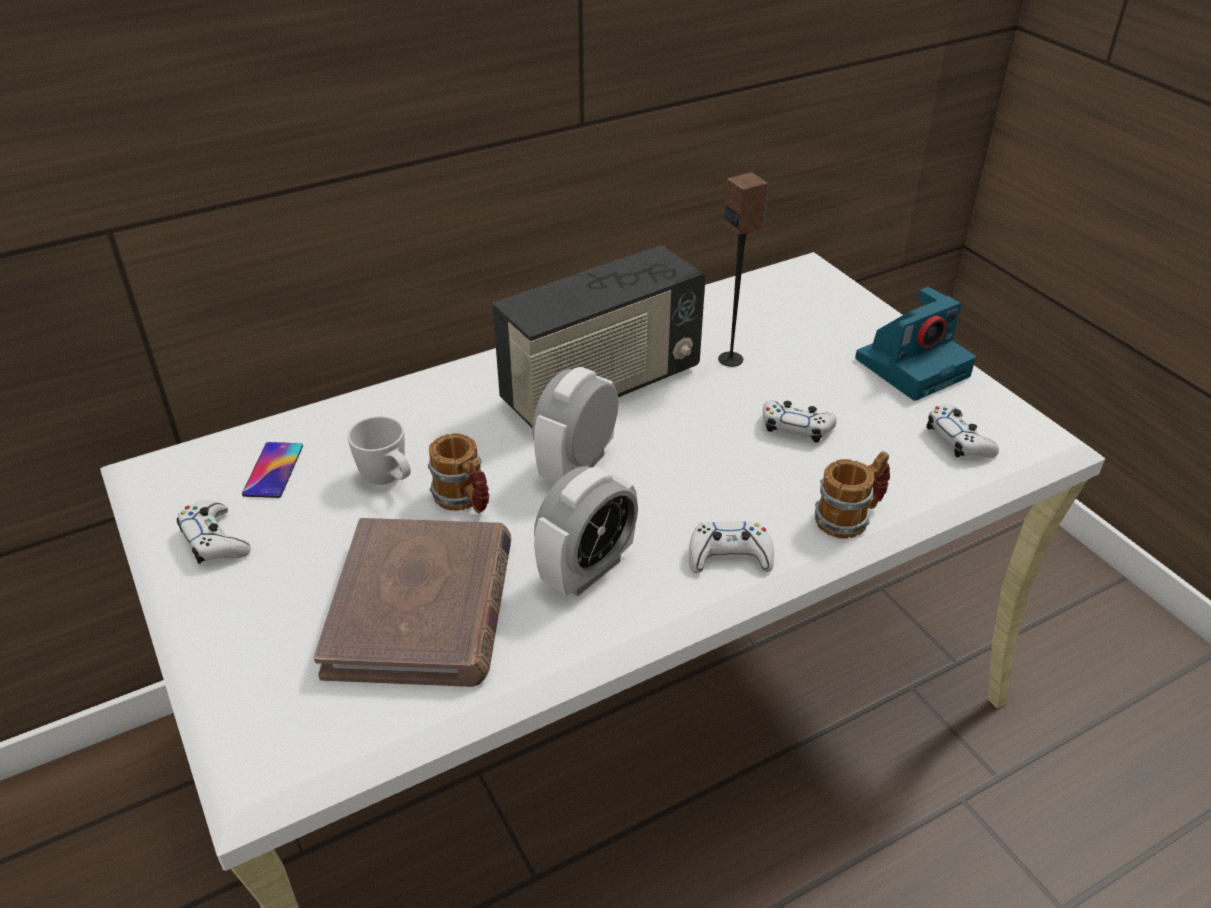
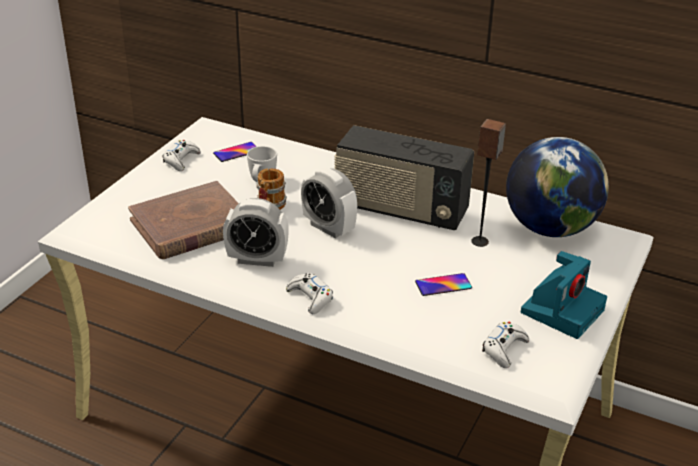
camera: 55 degrees right, 5 degrees down
alarm clock [532,367,619,482] -> alarm clock turned 135 degrees counterclockwise [301,168,357,238]
white game controller [763,400,837,443] -> phone [415,273,472,296]
mug [815,451,890,539] -> none
camera [855,287,976,401] -> camera turned 75 degrees counterclockwise [521,251,607,339]
none -> globe [506,137,609,237]

